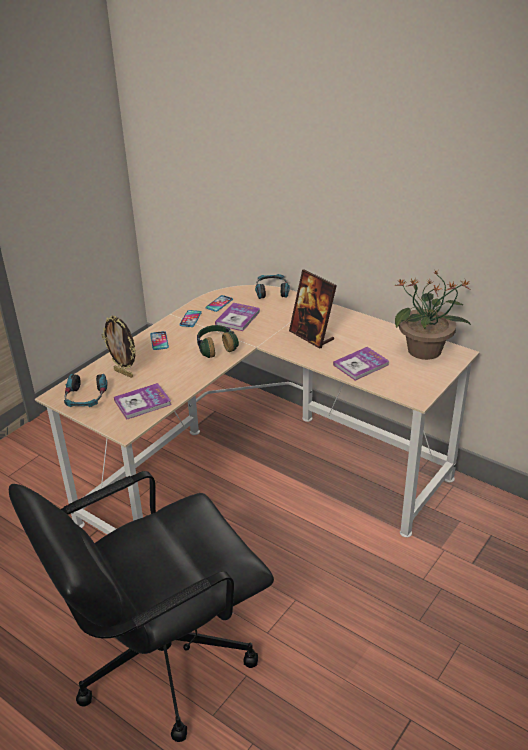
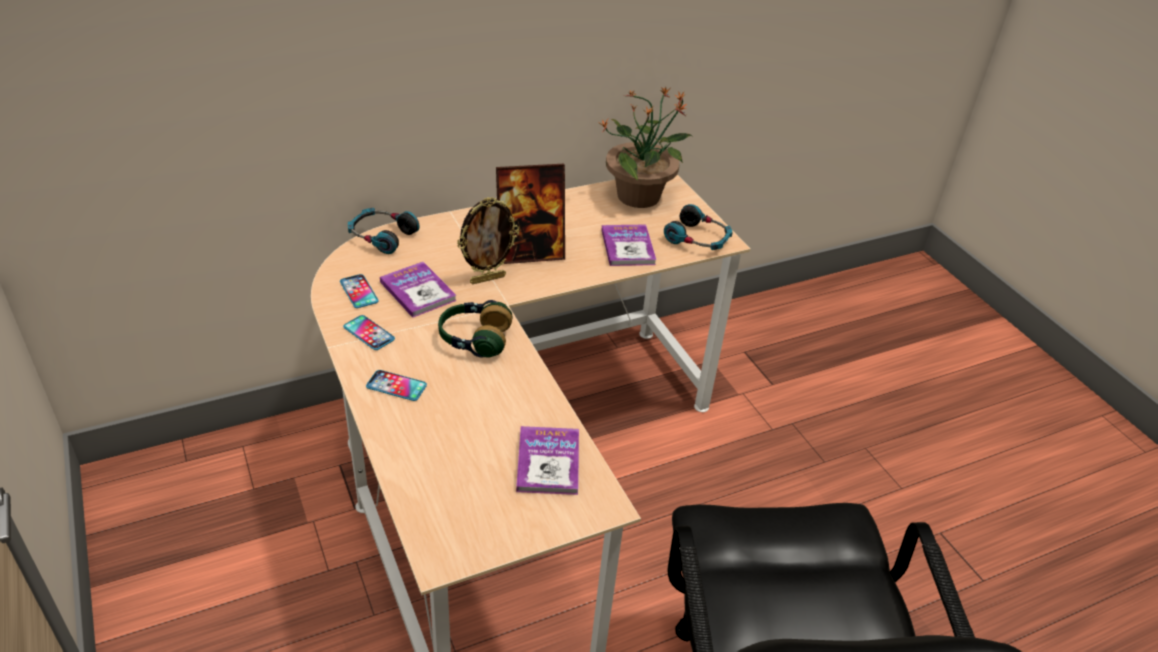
camera: 65 degrees left, 5 degrees up
headphones [64,374,108,407] -> headphones moved to [664,204,733,250]
picture frame [102,315,136,378] -> picture frame moved to [457,197,519,284]

